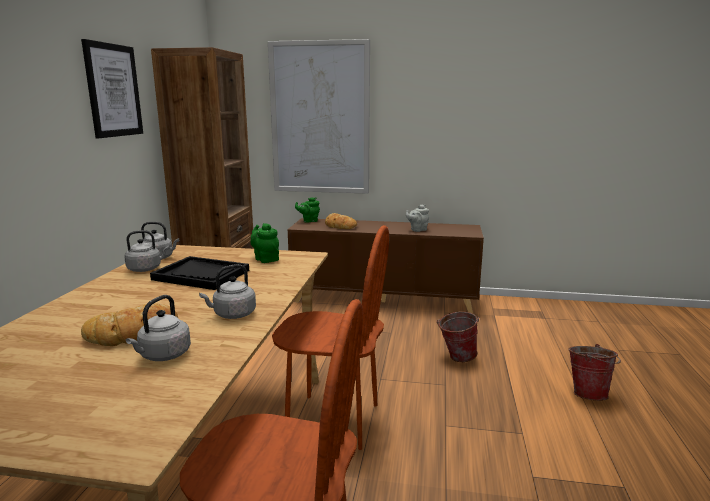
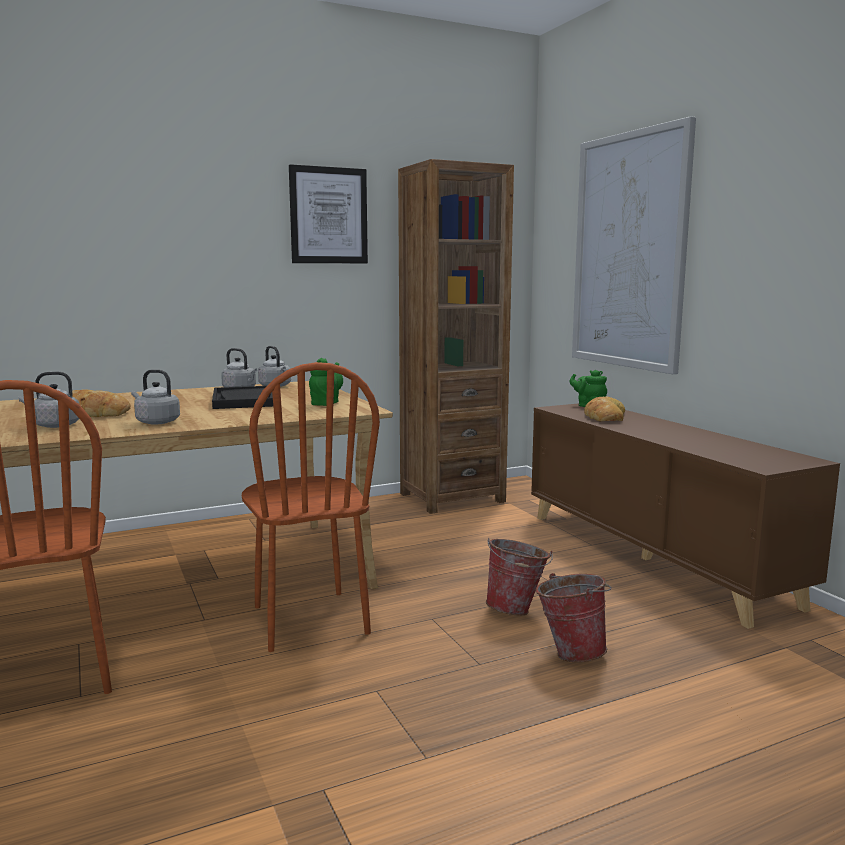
camera: 55 degrees right, 5 degrees down
grey teapot [406,204,429,232] -> none
bucket [568,344,621,401] -> bucket moved to [486,538,553,616]

